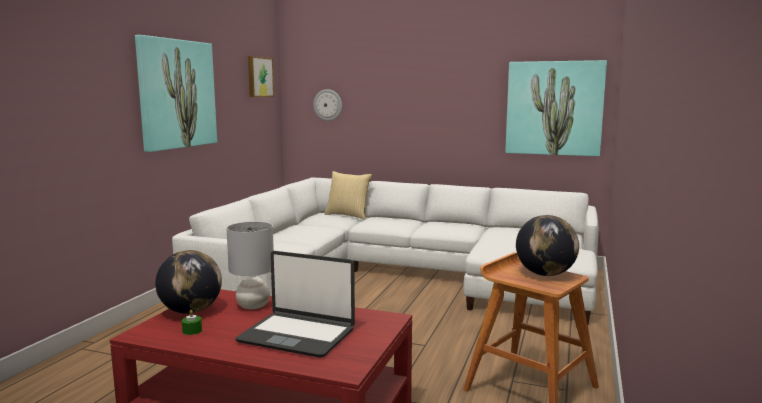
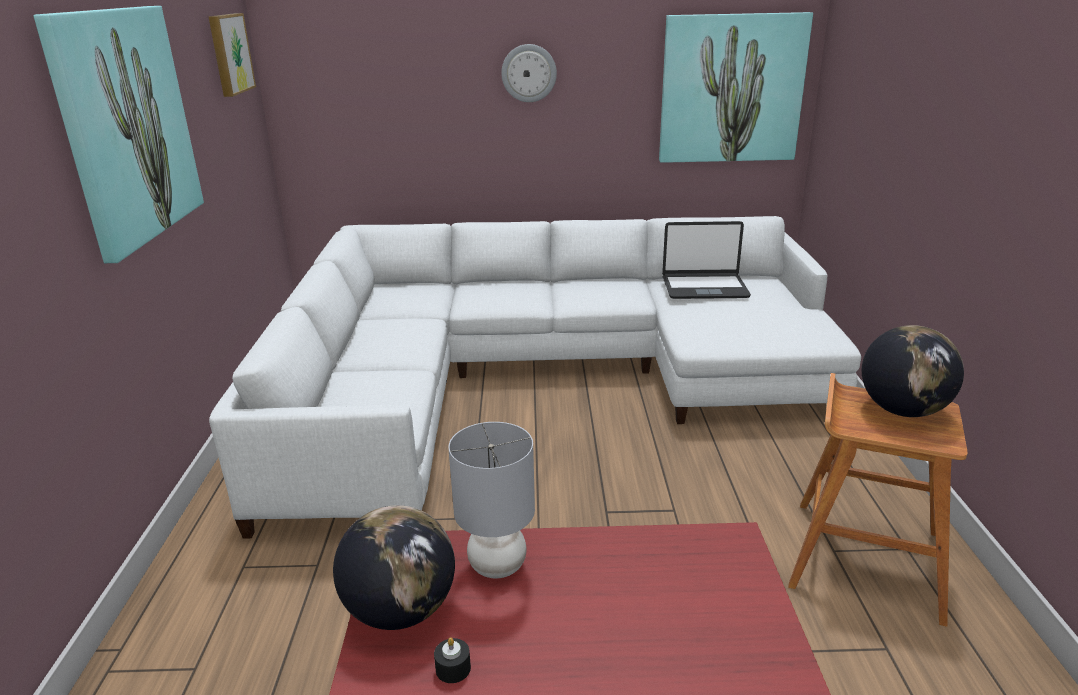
camera: 20 degrees left, 15 degrees up
green candle [182,310,202,335] -> black candle [434,638,471,683]
laptop [236,251,355,358] -> laptop moved to [662,221,751,299]
wall clock [313,89,342,121] -> wall clock moved to [501,44,557,102]
pillow [324,171,372,220] -> none

